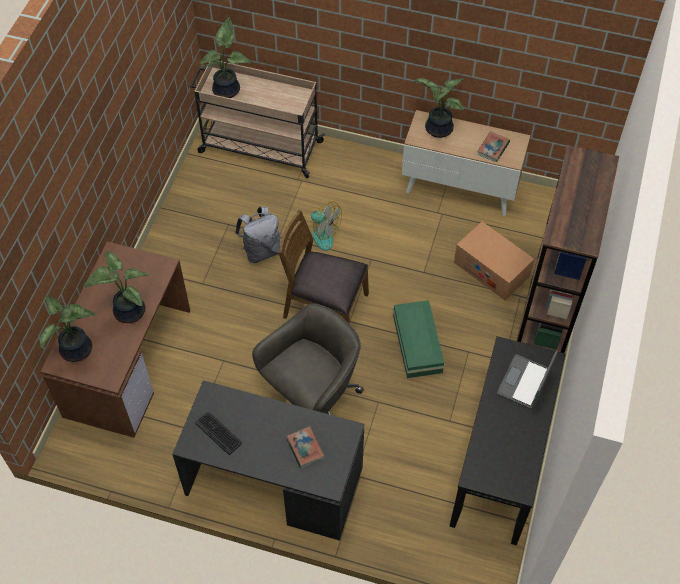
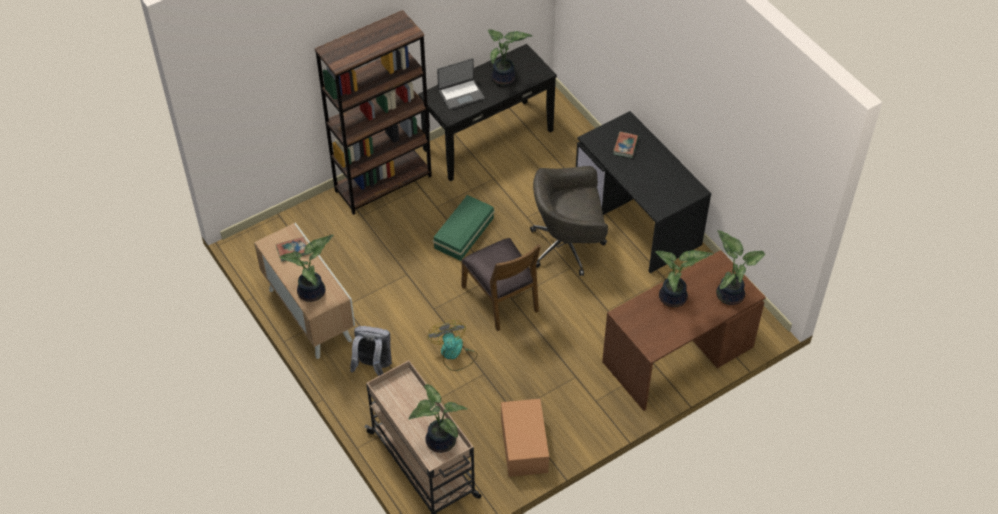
camera: 140 degrees left, 5 degrees down
keyboard [195,412,242,455] -> none
grey backpack [235,207,280,263] -> grey backpack moved to [350,326,392,376]
cardboard box [454,222,534,300] -> cardboard box moved to [501,399,549,477]
none -> potted plant [487,29,533,86]

